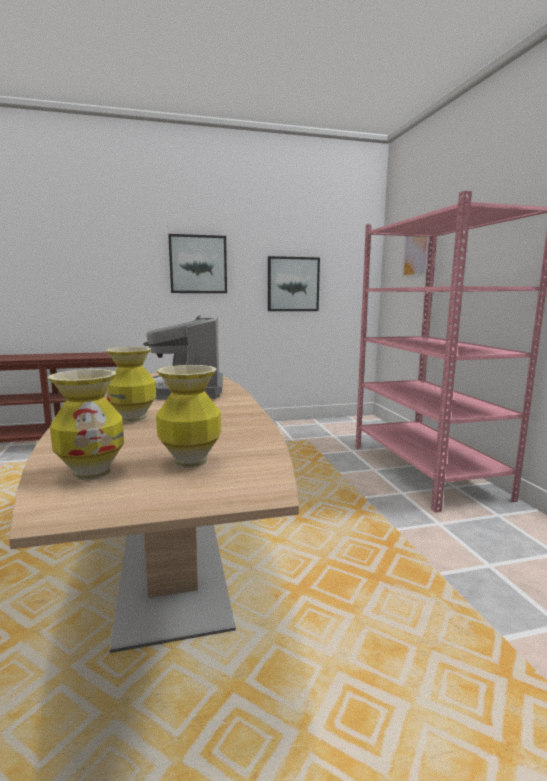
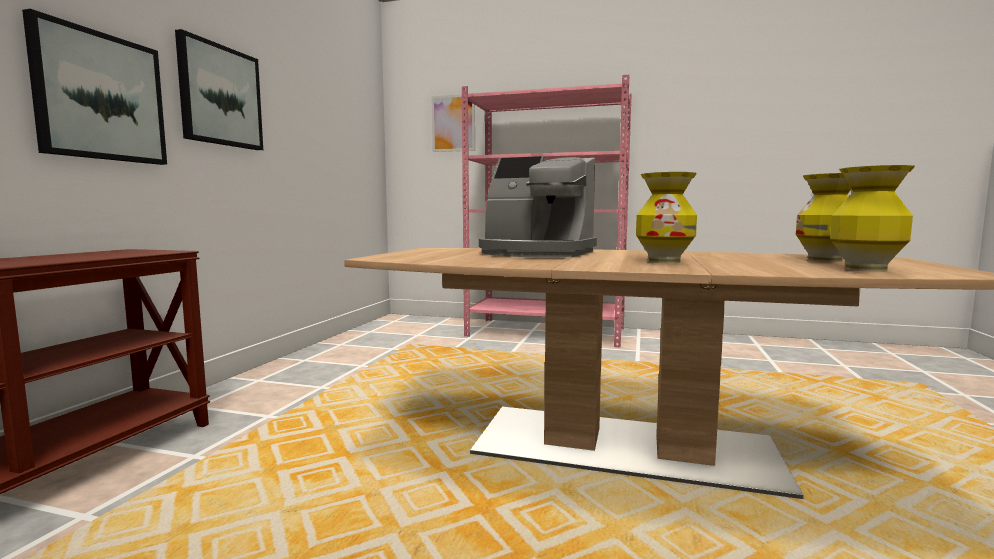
camera: 60 degrees left, 5 degrees down
picture [268,256,320,311] -> picture moved to [22,9,167,165]

